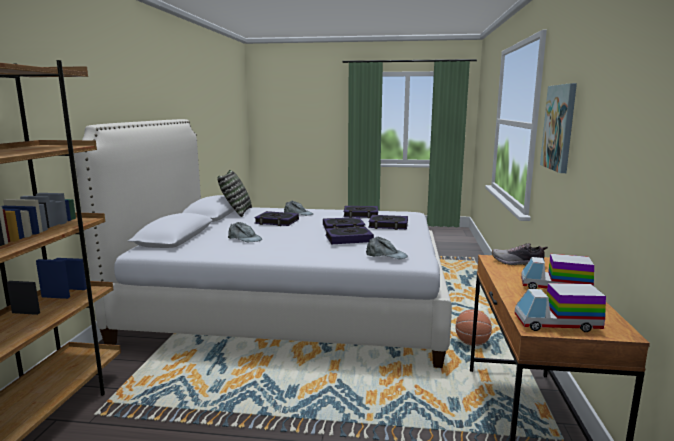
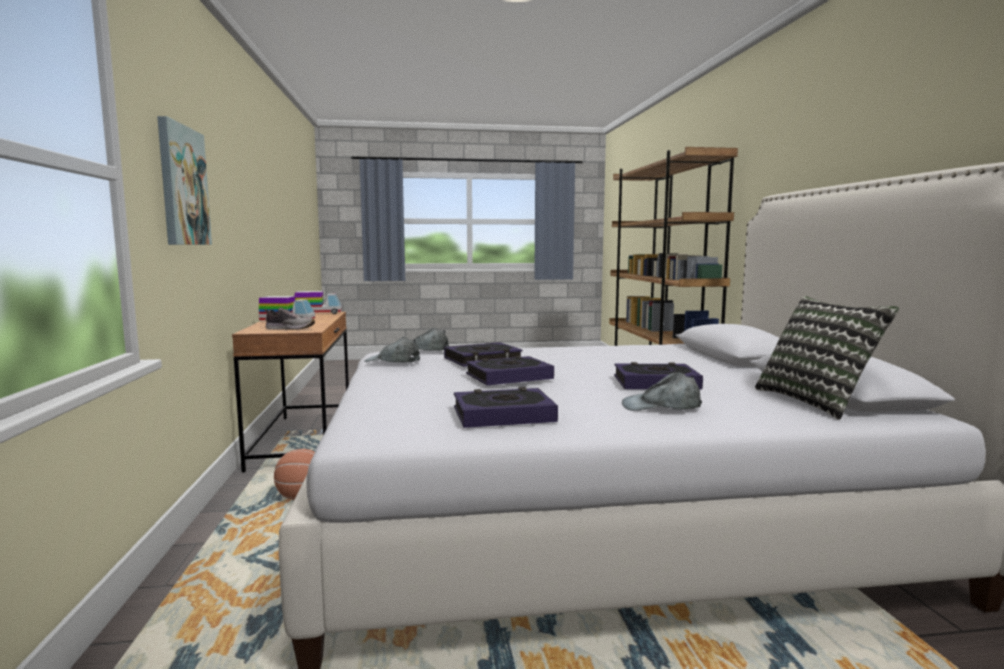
camera: 165 degrees right, 5 degrees down
grey cap [228,222,262,242] -> grey cap moved to [364,337,420,362]
book [368,215,408,230] -> none

